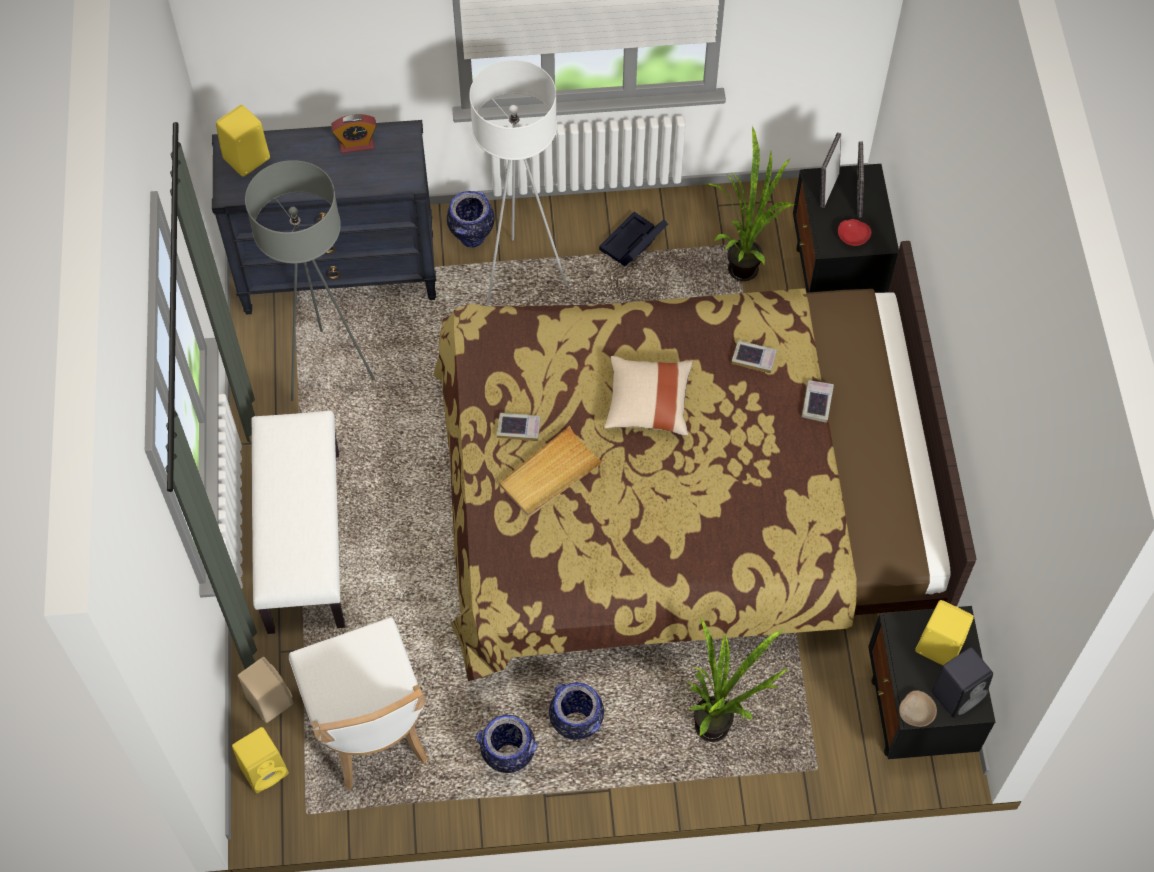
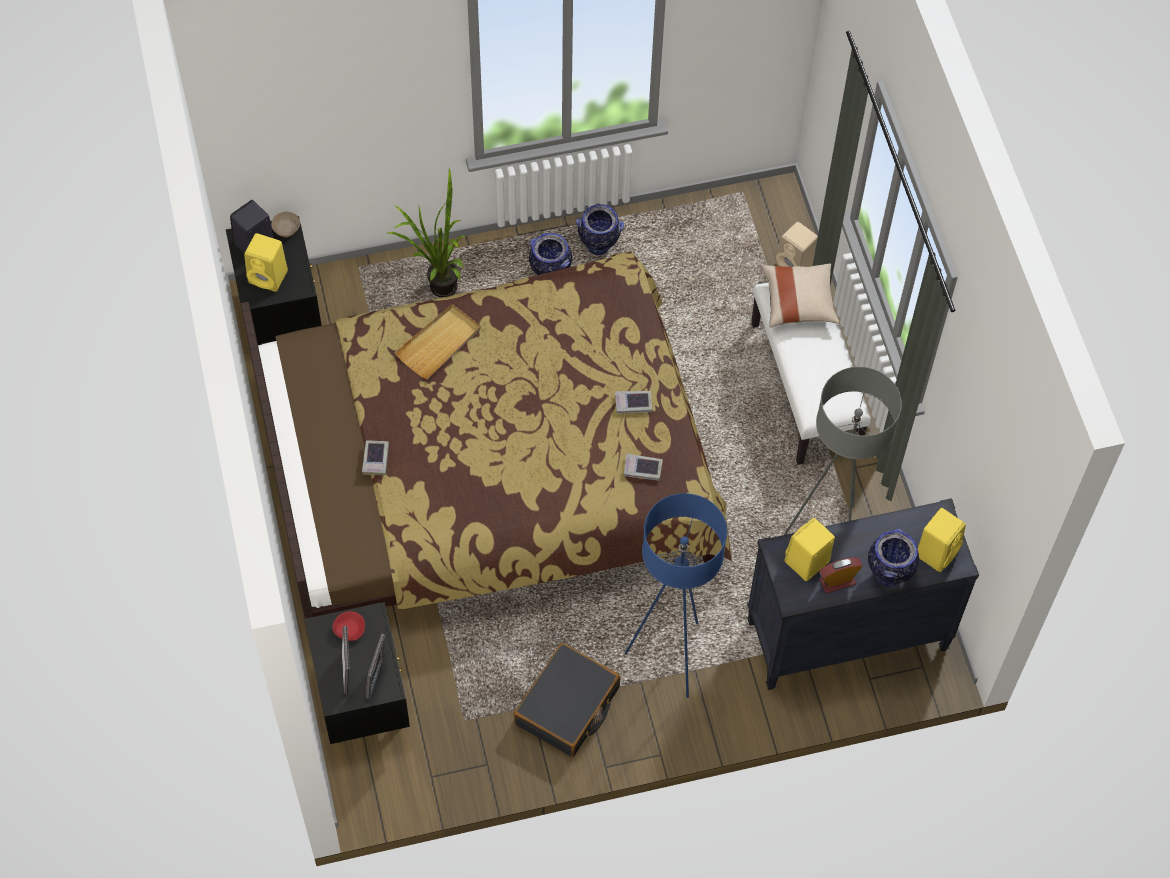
camera: 170 degrees right, 0 degrees up
yellow speaker [232,727,289,793] -> yellow speaker moved to [785,518,835,581]
white chair [289,618,428,790] -> none
vase [447,191,495,248] -> vase moved to [868,529,919,587]
white floor lamp [469,60,567,305] -> blue floor lamp [625,493,727,698]
beige tray [499,426,604,517] -> beige tray moved to [395,304,481,379]
black storage box [599,212,668,267] -> black suitcase [514,643,620,757]
beige pillow [604,356,693,436] -> beige pillow moved to [762,263,839,328]
potted plant [706,126,796,281] -> none
book [731,340,777,374] -> book moved to [624,454,663,481]

